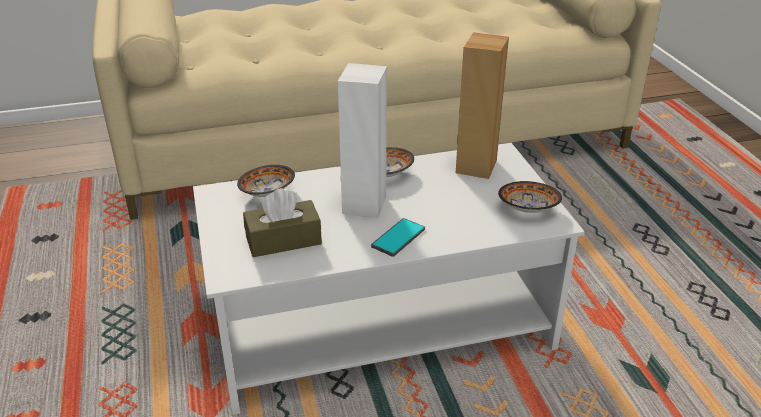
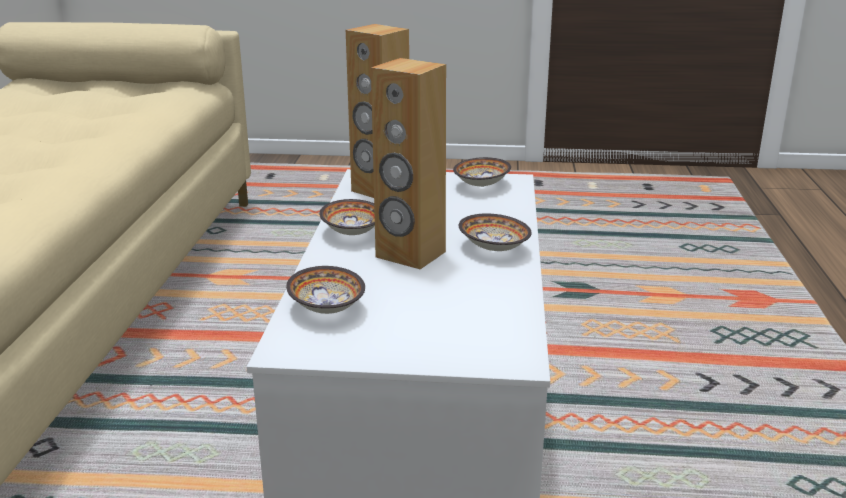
camera: 70 degrees left, 10 degrees down
brown tissue box [243,188,322,257] -> none
white speaker [338,63,387,218] -> brown speaker [371,58,446,269]
phone [371,218,425,257] -> bowl [459,213,532,251]

